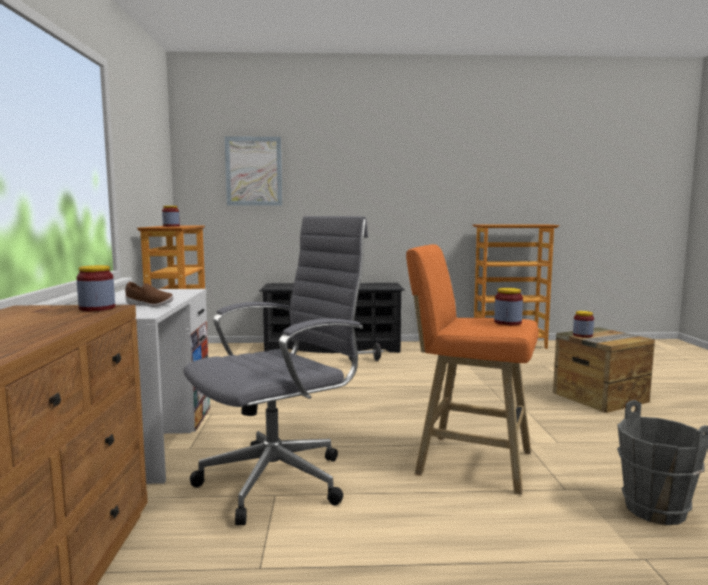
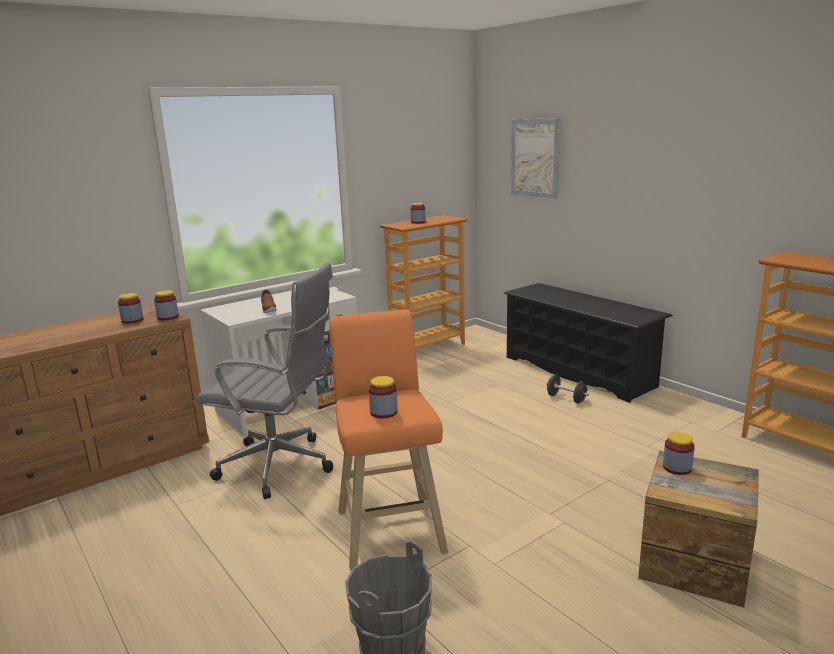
camera: 55 degrees right, 10 degrees up
none -> jar [118,293,144,324]

